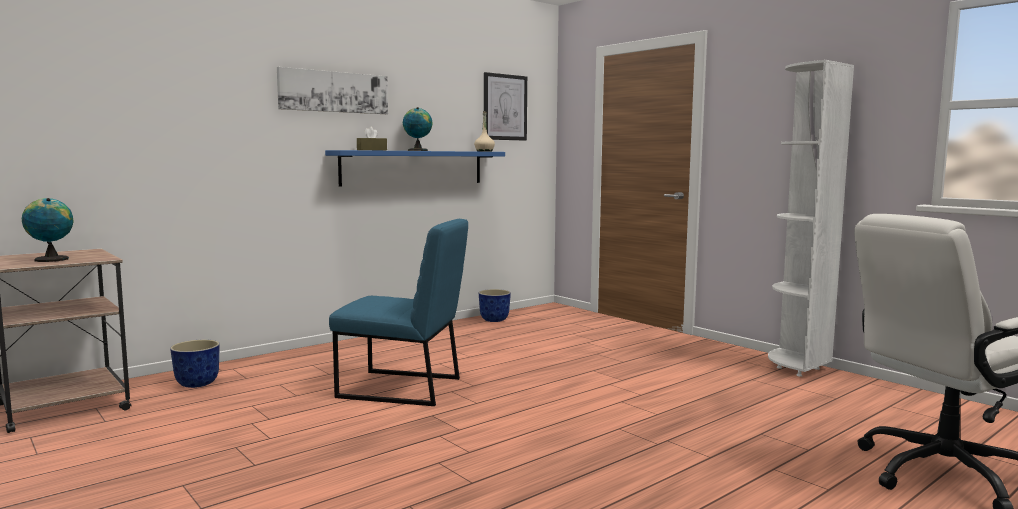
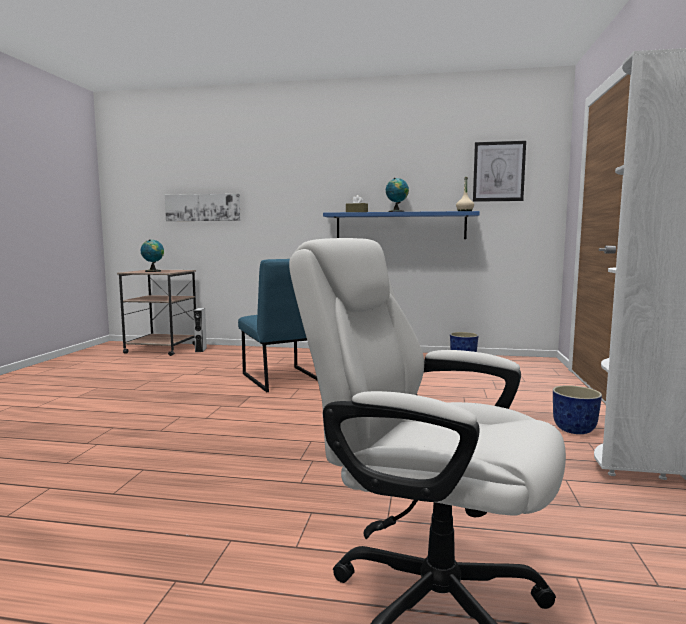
camera: 50 degrees right, 0 degrees up
planter [170,340,220,388] -> planter moved to [553,385,602,434]
picture [277,67,388,114] -> picture moved to [165,194,240,221]
none -> grey speaker [193,308,207,352]

